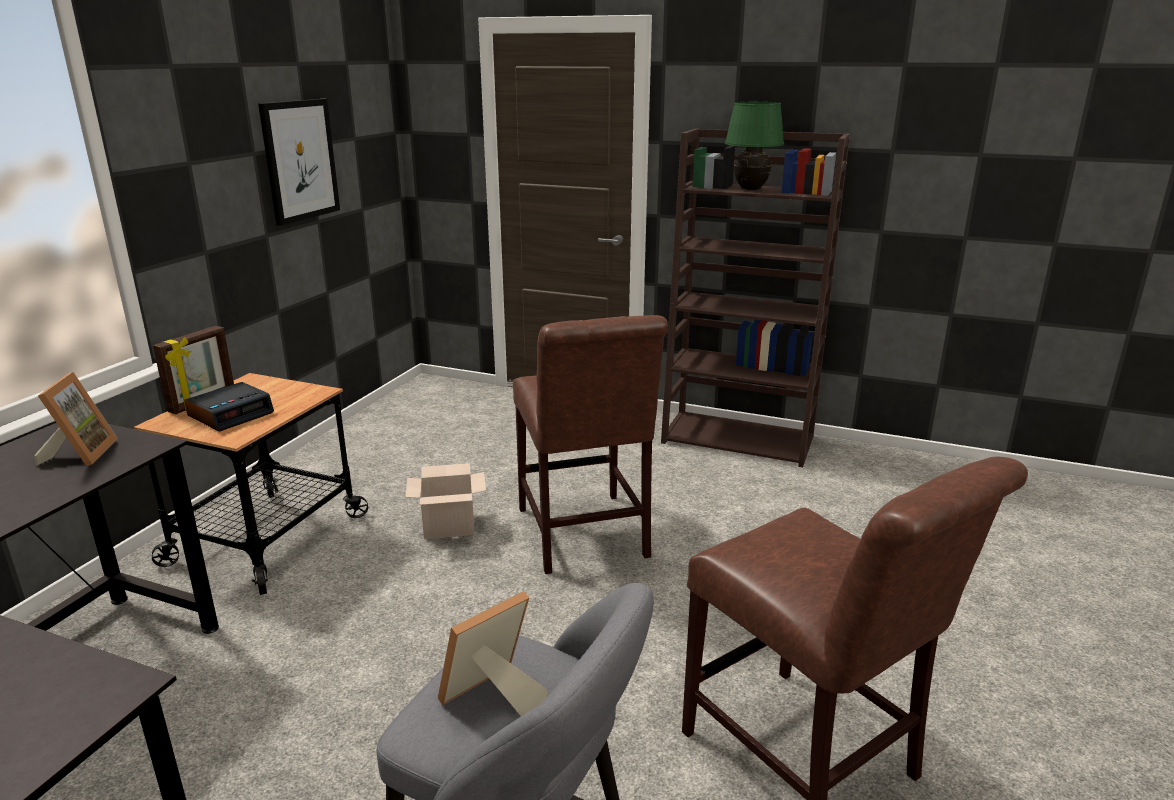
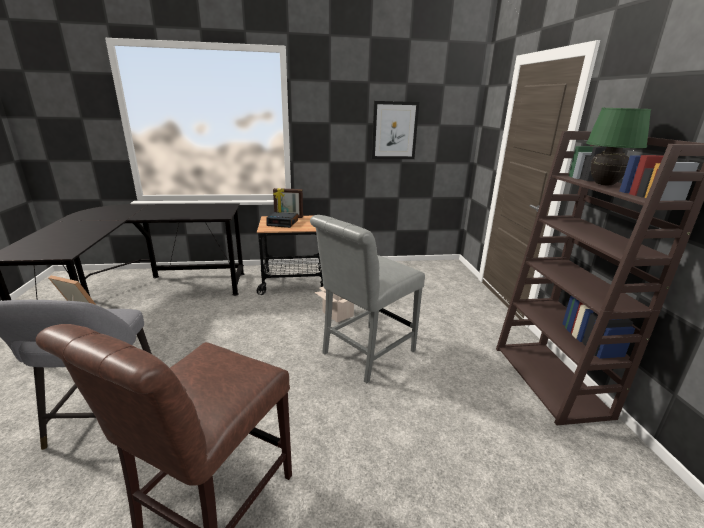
camera: 60 degrees right, 0 degrees up
picture frame [34,372,118,466] -> none
brown chair [513,315,668,574] -> grey chair [310,215,425,383]

